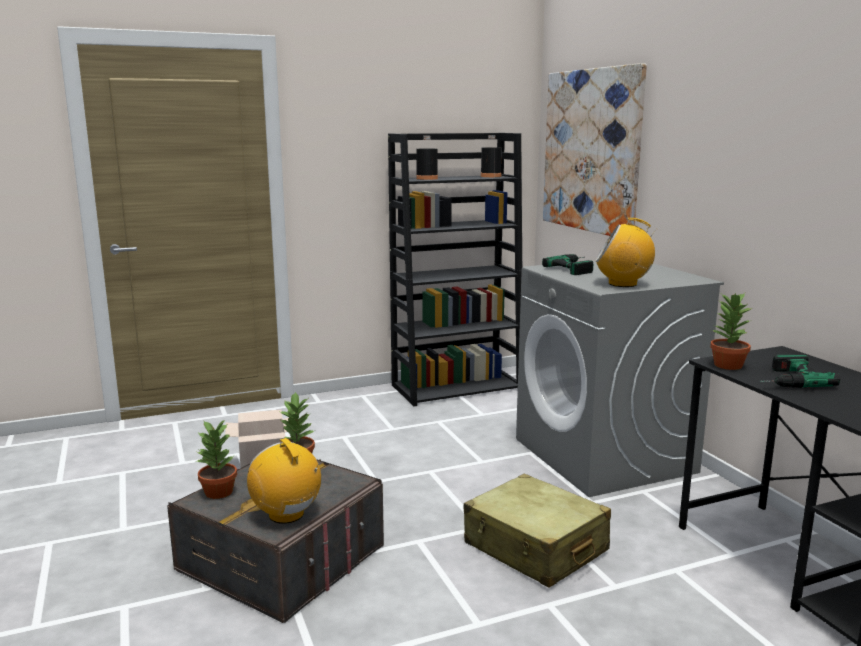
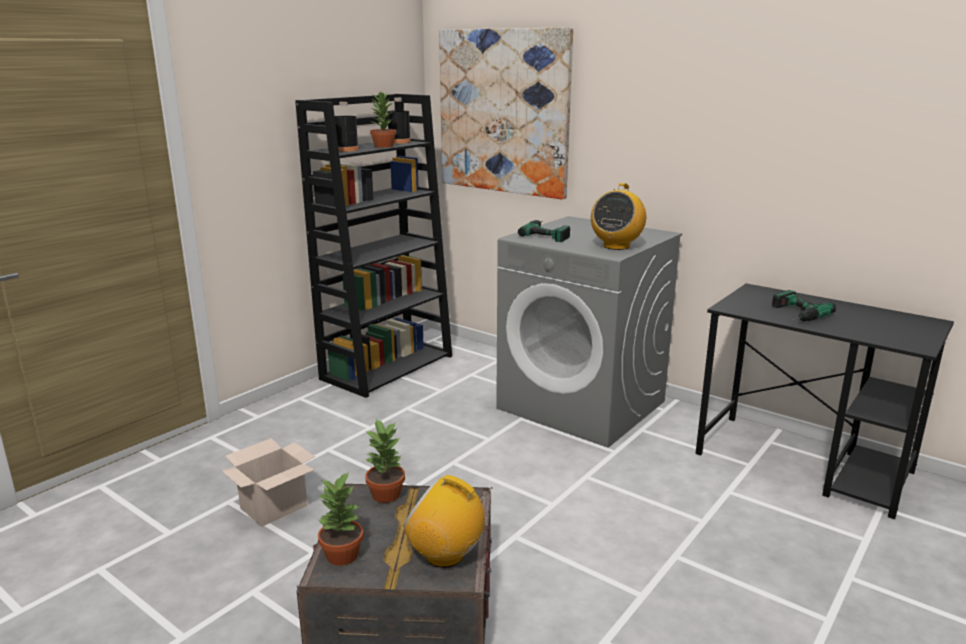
camera: 30 degrees left, 5 degrees up
beige suitcase [464,474,611,588] -> none
radio [596,218,657,287] -> radio turned 45 degrees counterclockwise [591,183,646,250]
potted plant [710,293,752,370] -> potted plant moved to [369,92,396,148]

